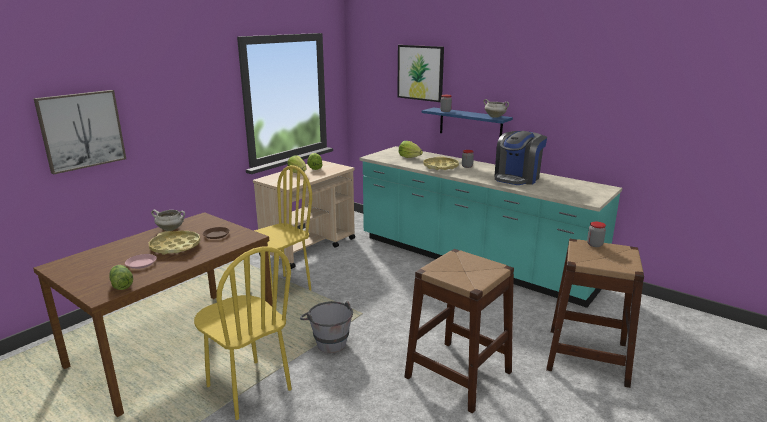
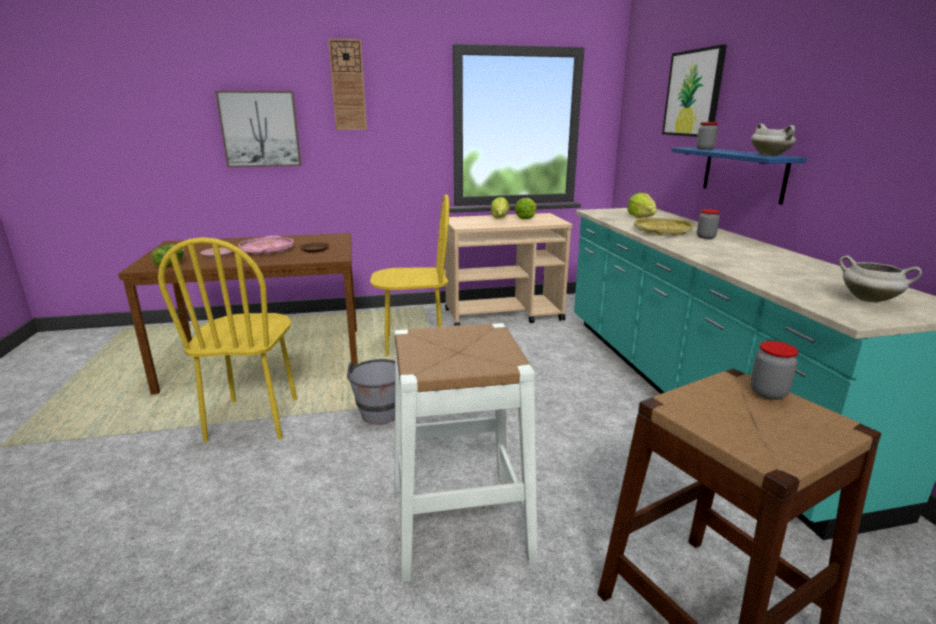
camera: 40 degrees right, 0 degrees up
yellow tray [149,231,200,255] -> pink tray [238,236,294,255]
white cooking pot [151,210,185,231] -> white cooking pot moved to [839,256,922,303]
brown stool [404,249,514,413] -> white stool [394,323,538,582]
coffee machine [494,131,547,185] -> none
none -> wall clock [328,38,367,130]

